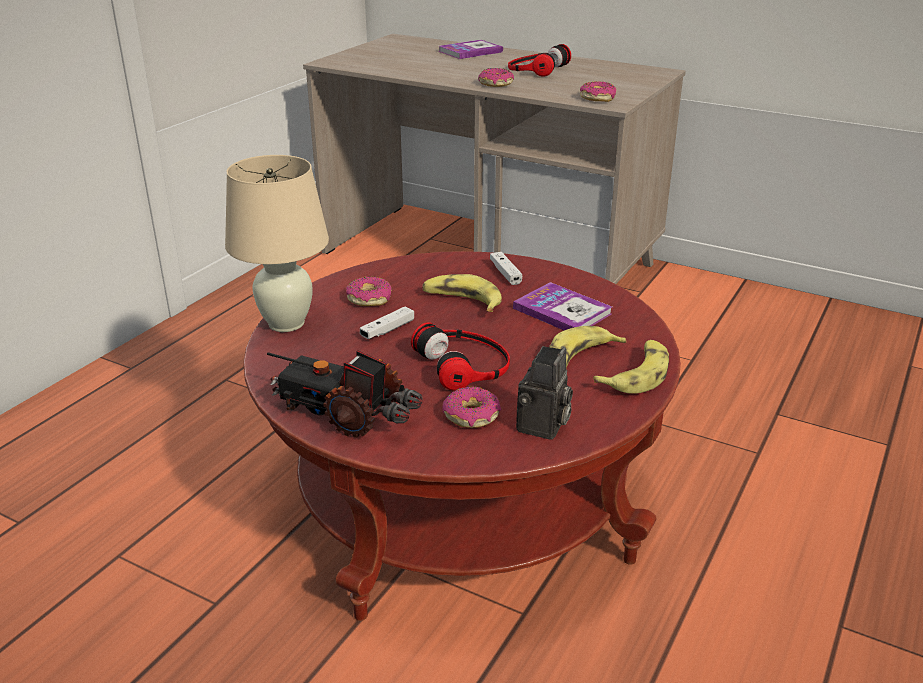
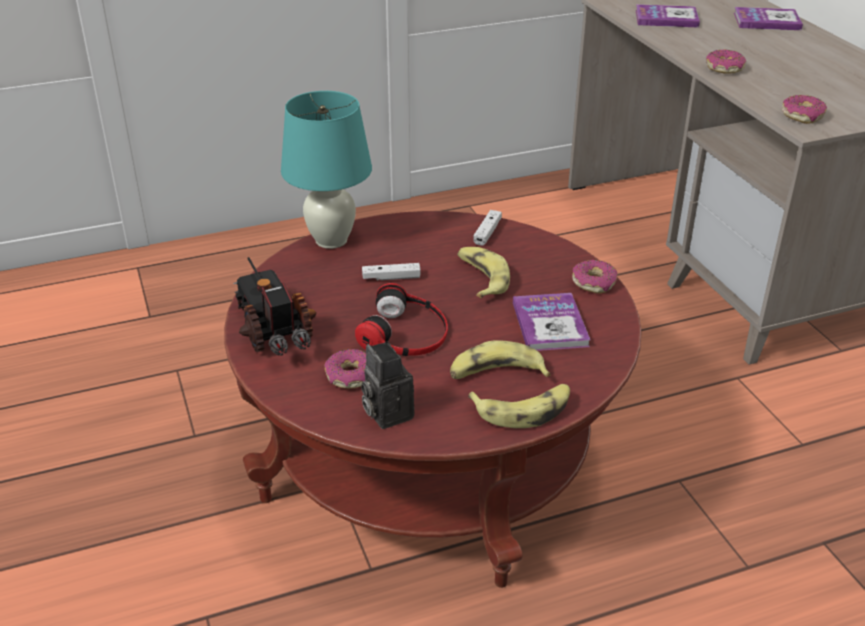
camera: 40 degrees right, 5 degrees up
beige table lamp [225,155,329,332] -> turquoise table lamp [281,91,372,249]
donut [346,277,391,306] -> donut moved to [572,260,618,294]
white game controller [490,252,522,285] -> white game controller moved to [473,210,502,246]
headphones [508,44,571,77] -> none
camera [516,346,573,440] -> camera turned 90 degrees clockwise [361,342,415,429]
none -> book [636,4,700,28]

